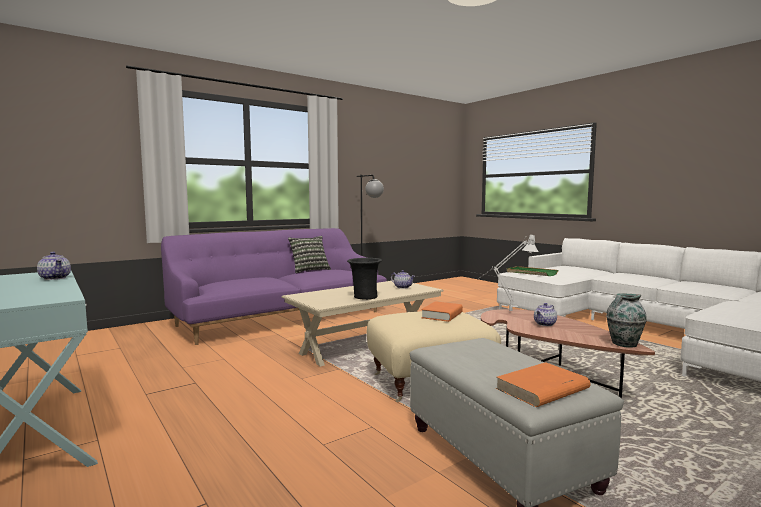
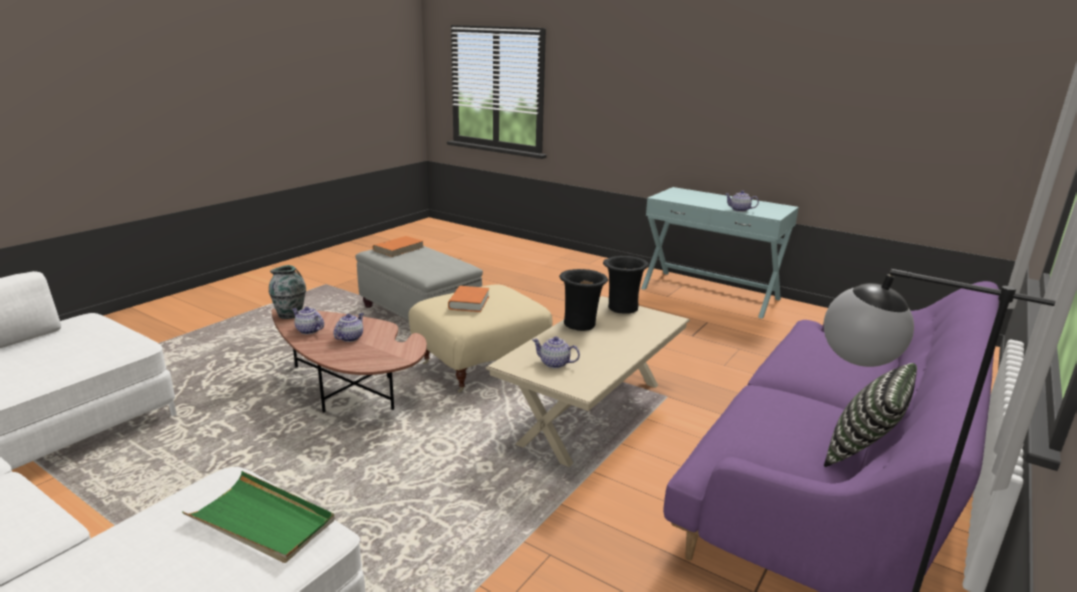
camera: 160 degrees right, 15 degrees up
grey table lamp [479,234,539,311] -> none
none -> teapot [292,307,324,334]
none -> black vase [603,256,649,314]

